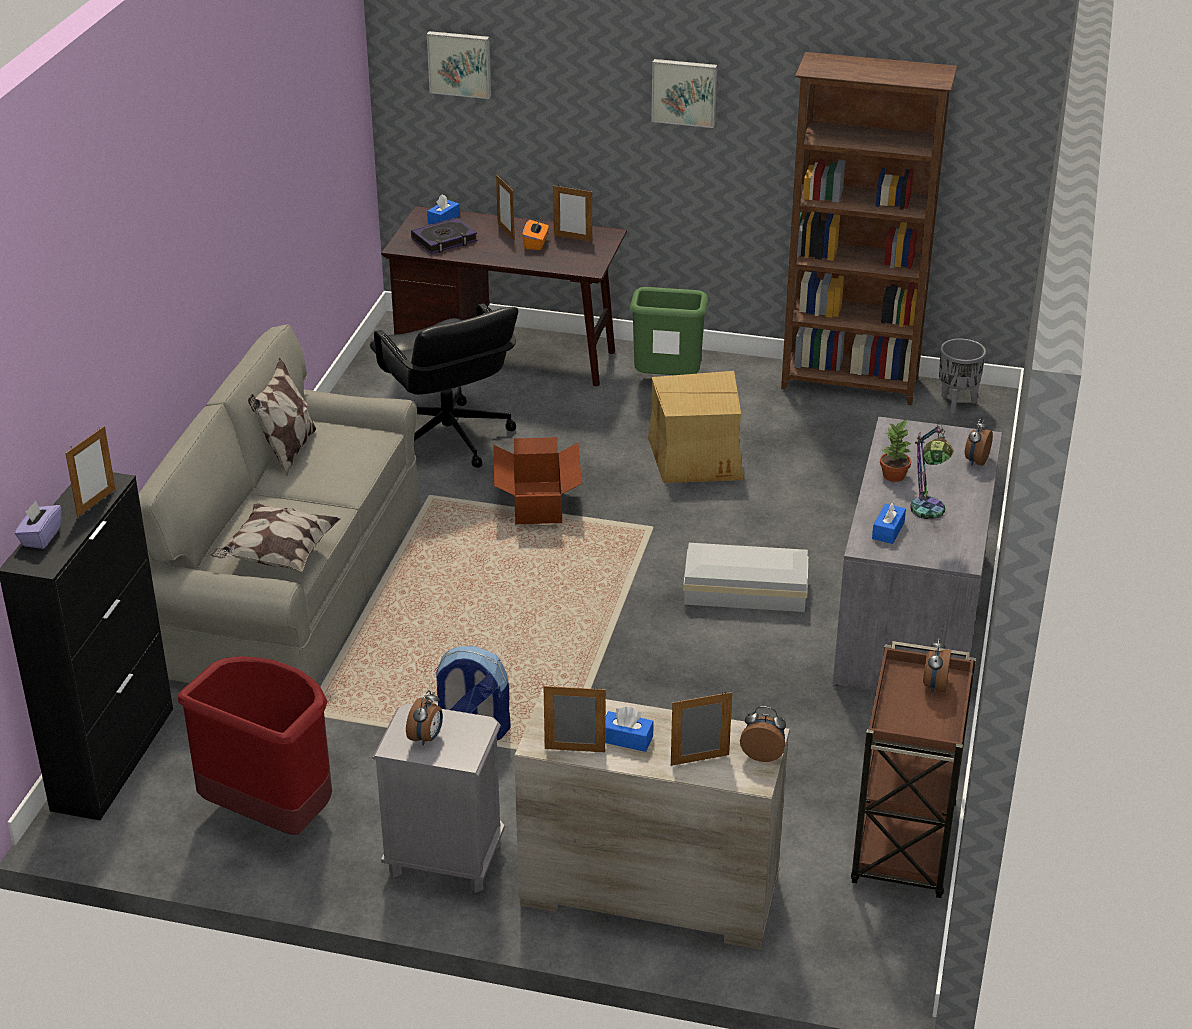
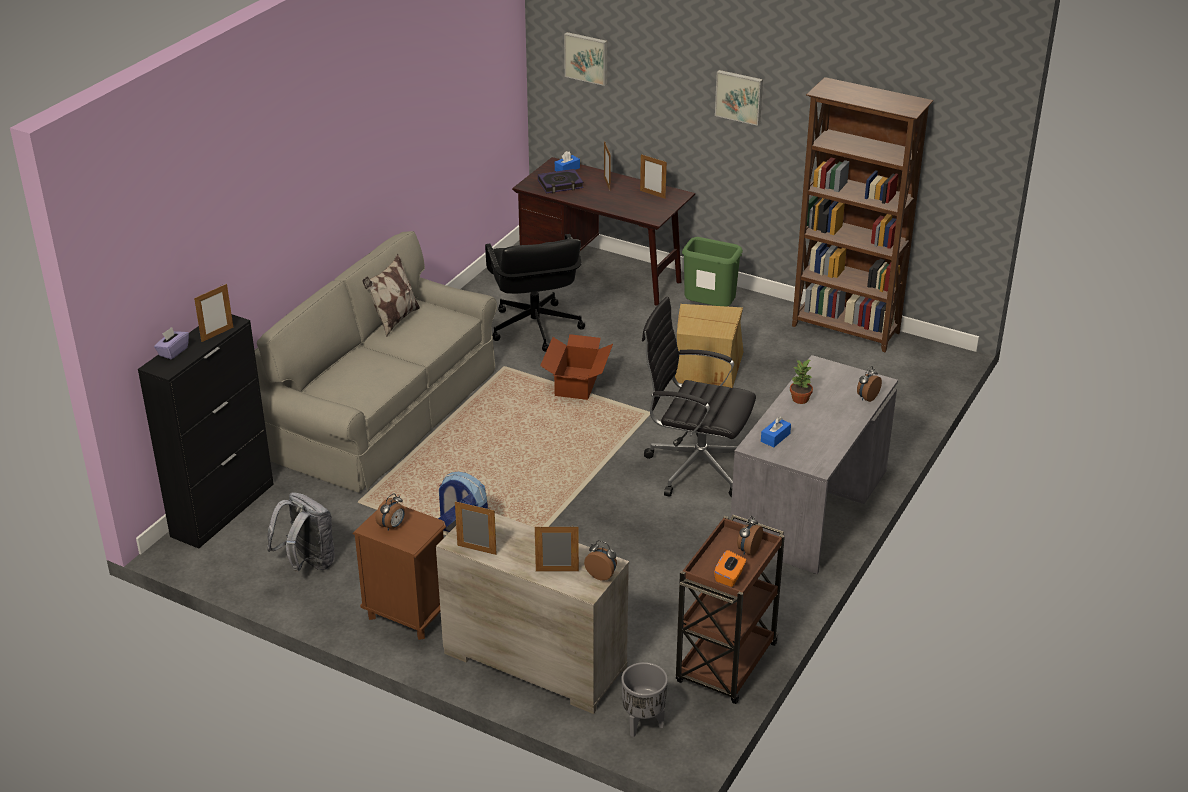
camera: 15 degrees right, 0 degrees up
red trash can [178,656,332,835] -> grey backpack [267,492,335,572]
pillow [211,503,341,572] -> none
grey nightstand [372,703,505,893] -> brown nightstand [352,506,446,640]
orange tissue box [522,218,549,250] -> orange tissue box moved to [714,550,746,587]
blue tissue box [605,707,654,752] -> none
white storage box [683,543,808,612] -> black office chair [642,297,756,498]
table lamp [910,422,953,519] -> none
grey planter [939,339,986,413] -> grey planter moved to [621,662,668,737]

